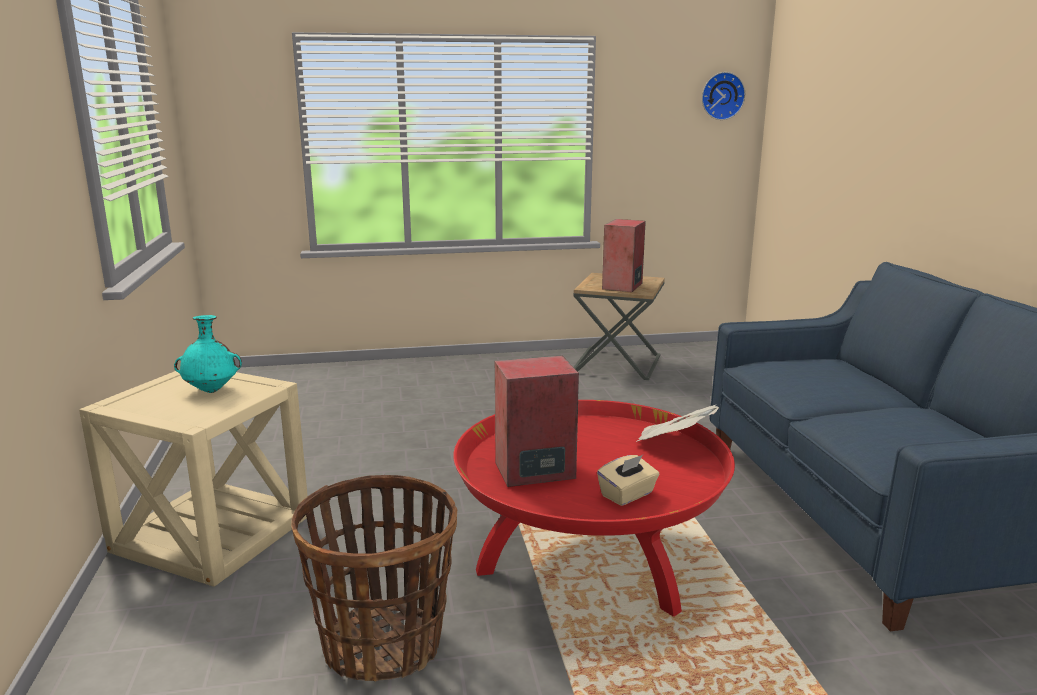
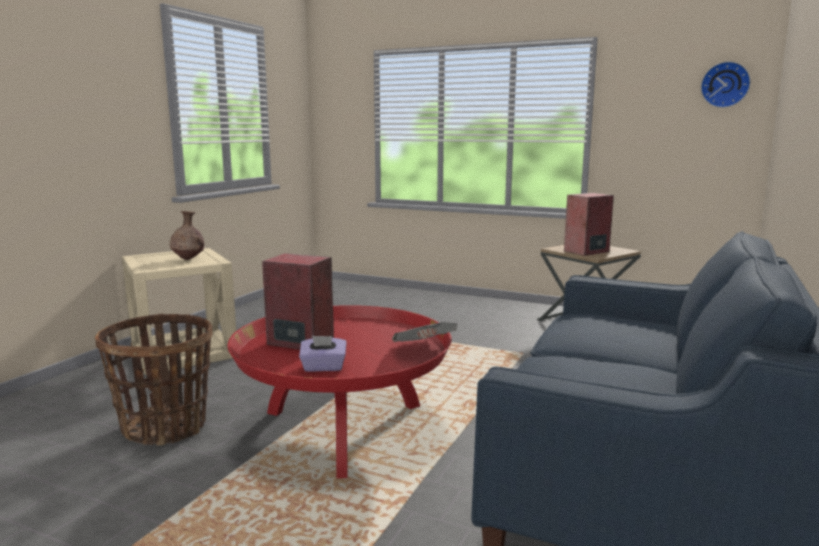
camera: 35 degrees right, 5 degrees down
turquoise vase [174,315,242,393] -> brown vase [170,211,204,260]
beige tissue box [597,455,660,506] -> purple tissue box [299,336,346,372]

